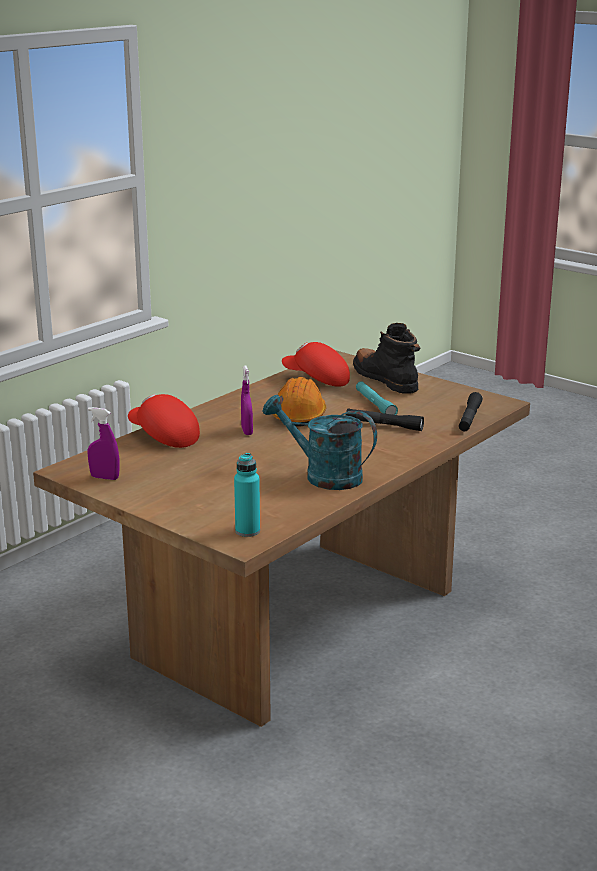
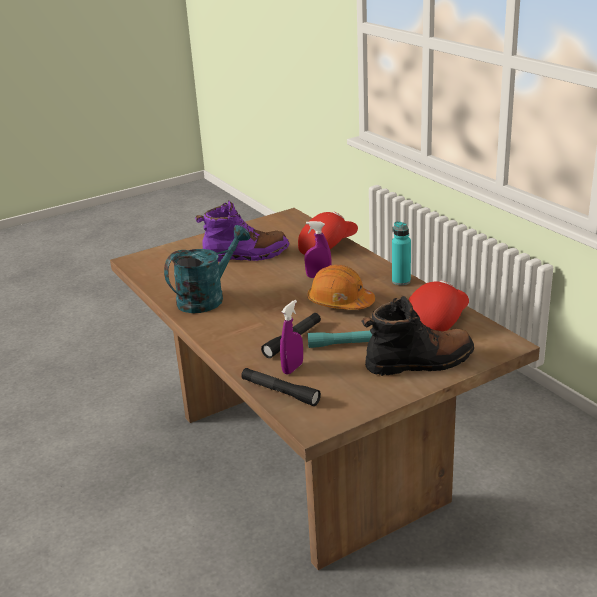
camera: 110 degrees right, 5 degrees up
purple spray bottle [88,407,120,480] -> purple spray bottle moved to [280,300,303,374]
turquoise bottle [234,453,260,537] -> turquoise bottle moved to [392,221,411,285]
none -> purple boot [195,200,290,262]

